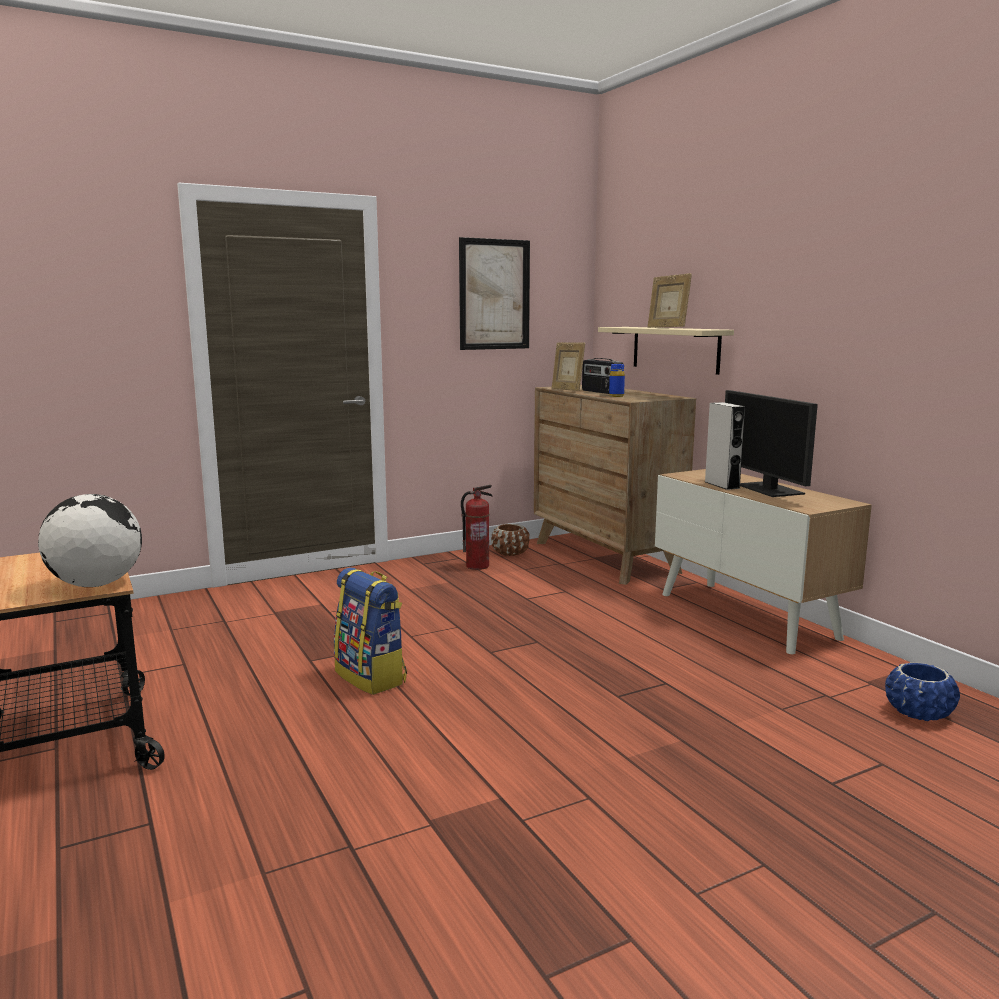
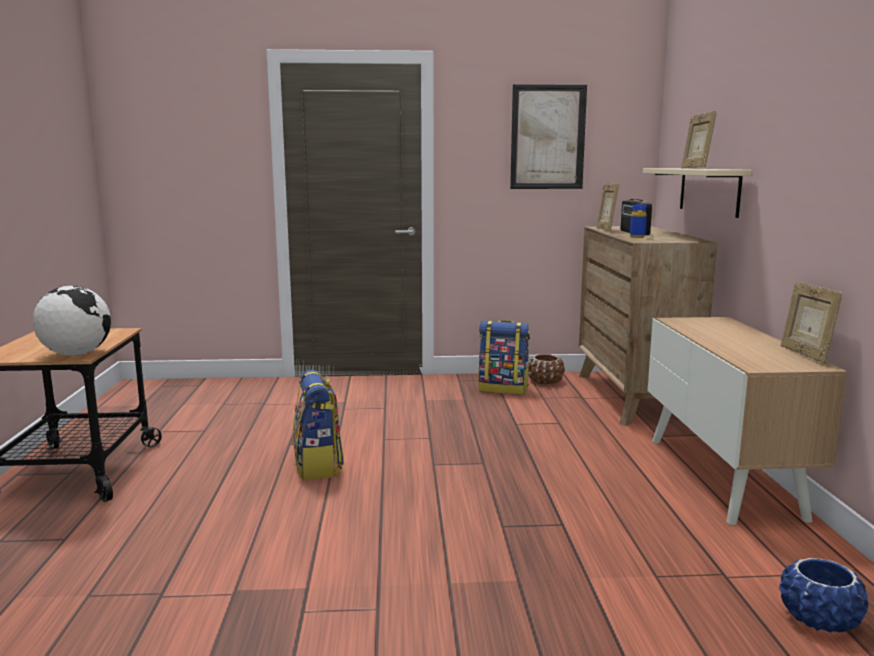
camera: 25 degrees right, 0 degrees up
fire extinguisher [461,485,493,570] -> backpack [478,320,530,395]
grey speaker [705,402,745,490] -> none
monitor [725,390,818,497] -> none
none -> picture frame [781,282,843,363]

